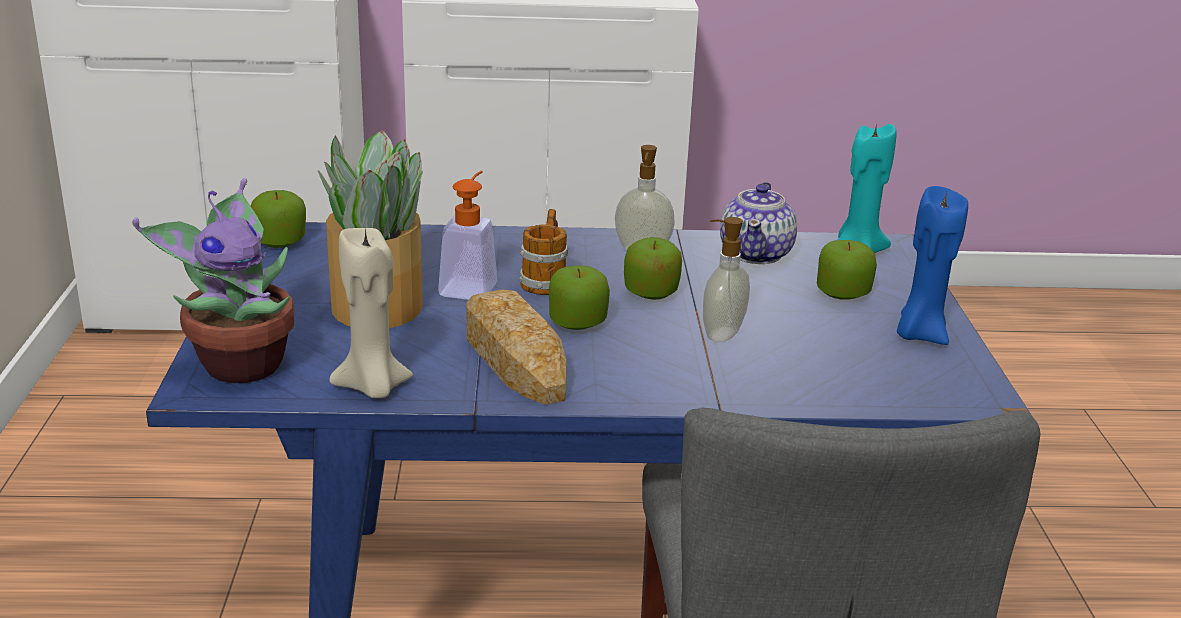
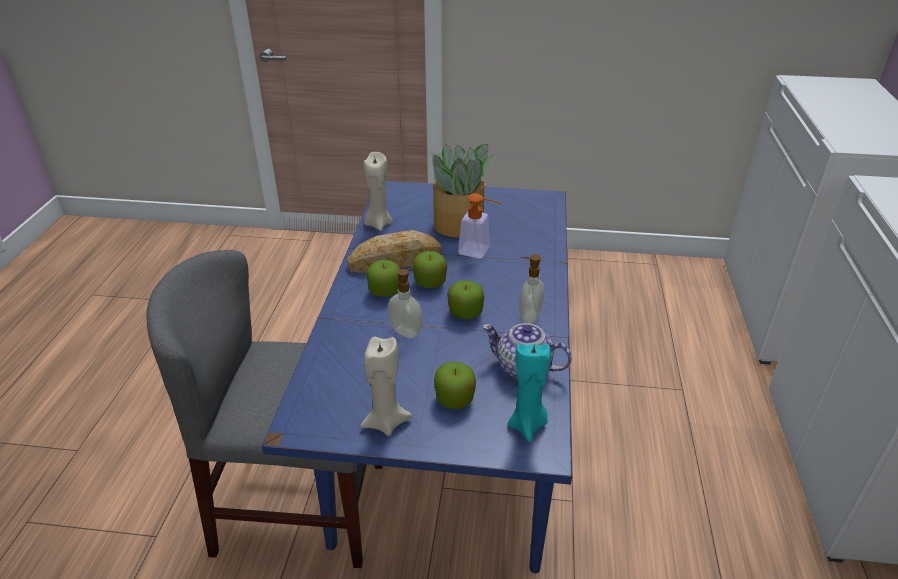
camera: 100 degrees right, 10 degrees up
potted plant [132,178,295,383] -> none
apple [251,190,306,248] -> apple moved to [366,260,400,297]
mug [519,209,568,295] -> none
blue candle [897,186,968,345] -> beige candle [360,337,412,436]

